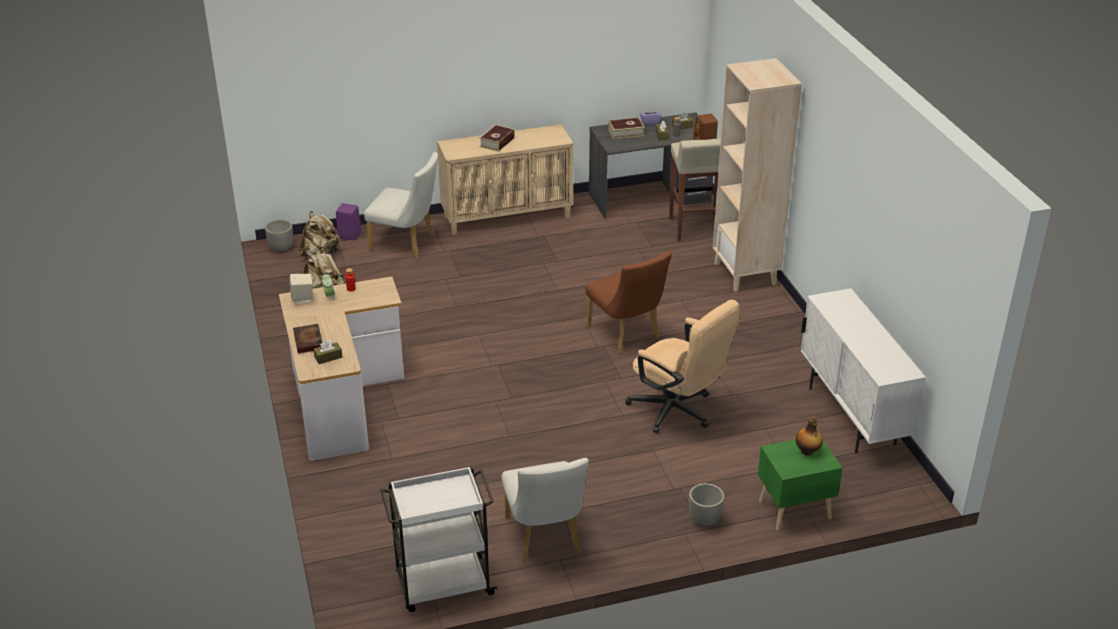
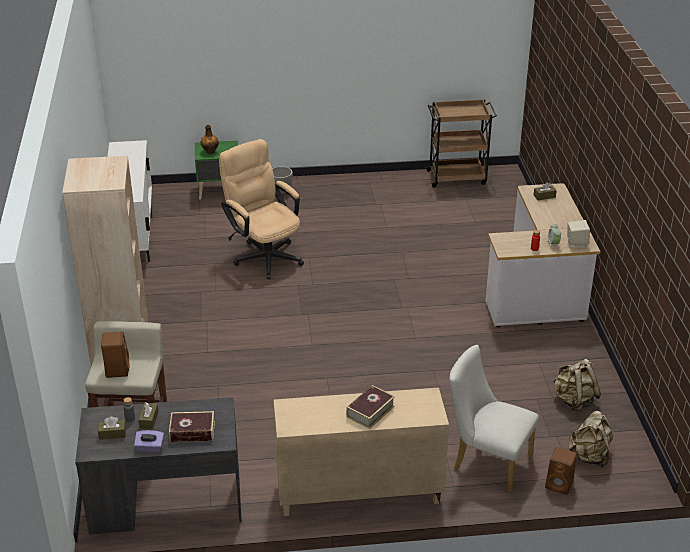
camera: 170 degrees left, 0 degrees up
planter [265,220,293,252] -> none
book [293,324,322,353] -> none
purple speaker [336,204,361,240] -> brown speaker [545,447,577,495]
white cart [380,466,497,612] -> brown cart [425,99,497,188]
white chair [502,458,589,563] -> none
brown chair [585,251,672,353] -> none

